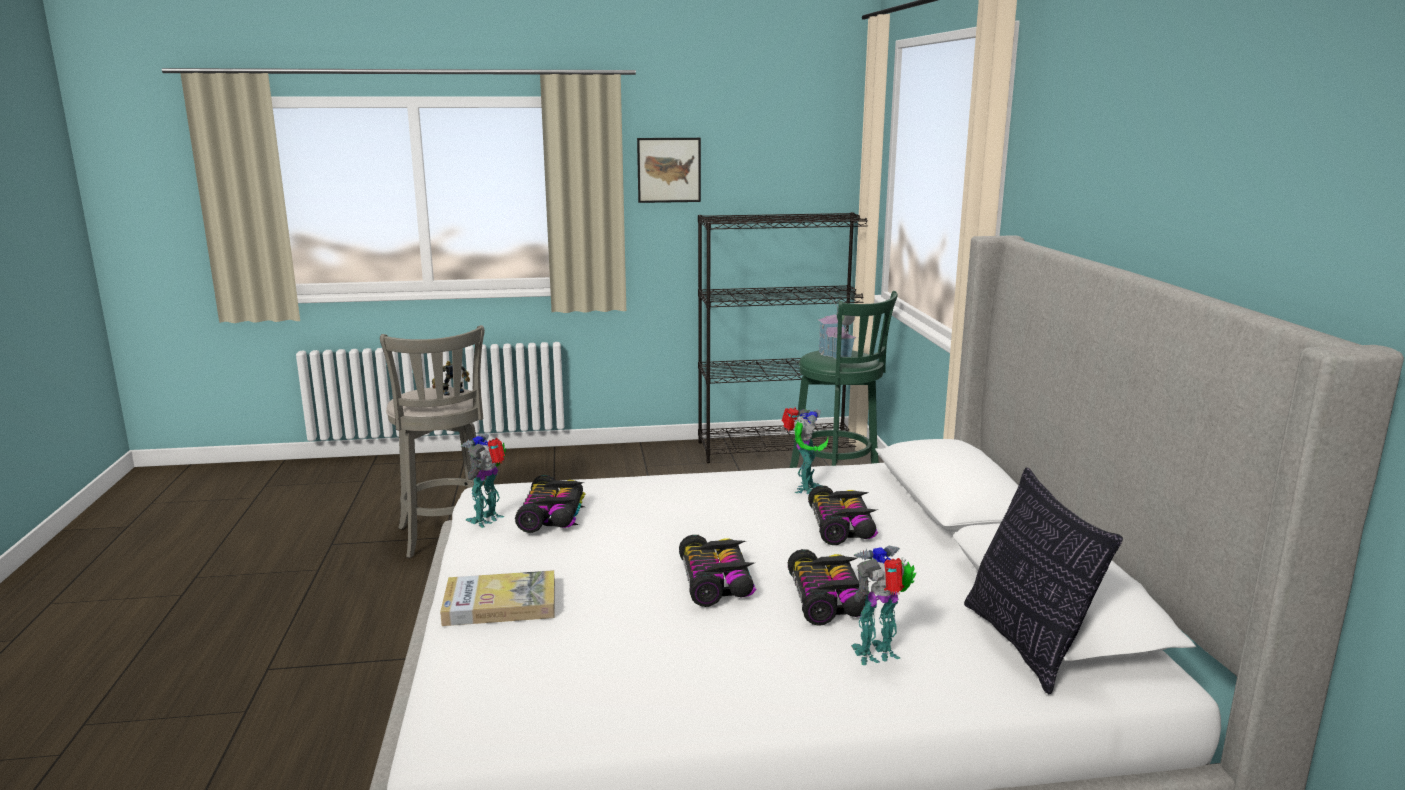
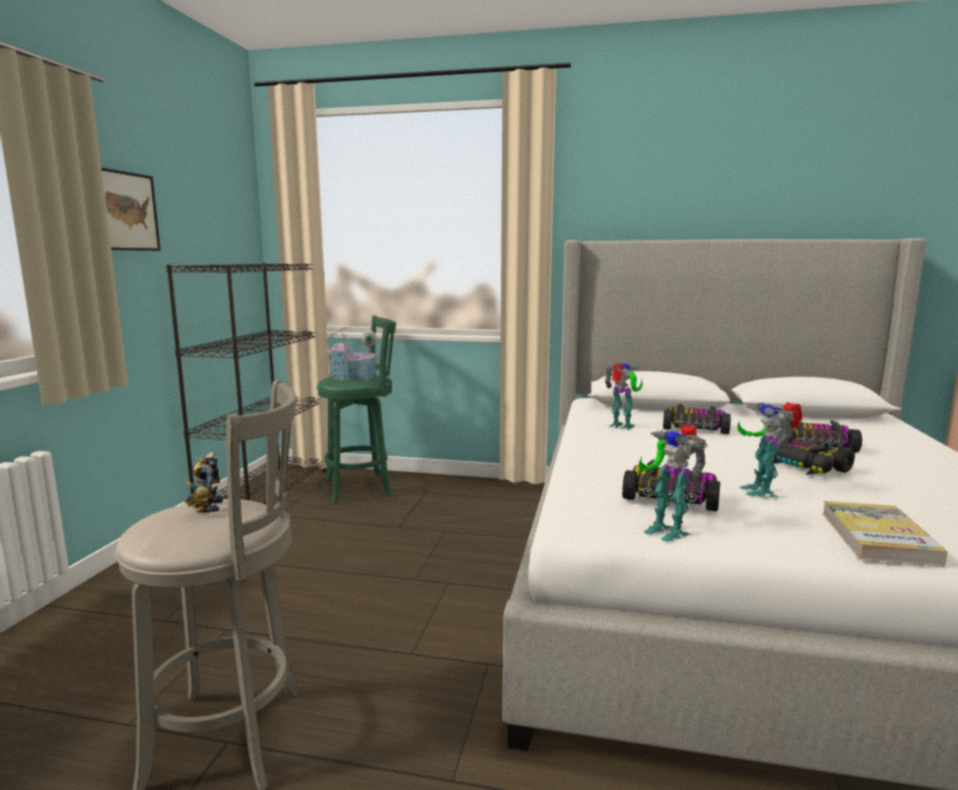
camera: 70 degrees left, 5 degrees down
toy car [679,535,756,607] -> toy car turned 135 degrees counterclockwise [773,432,855,475]
toy robot [851,545,916,665] -> toy robot moved to [737,402,803,498]
pillow [964,467,1123,694] -> none

